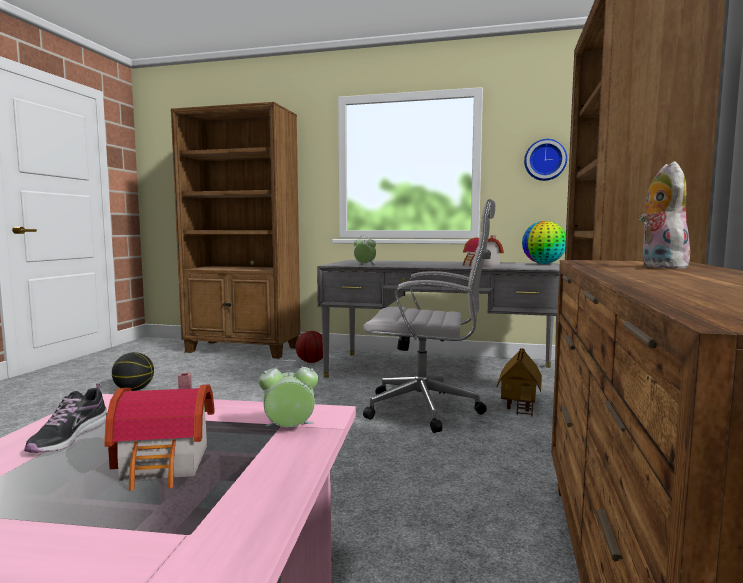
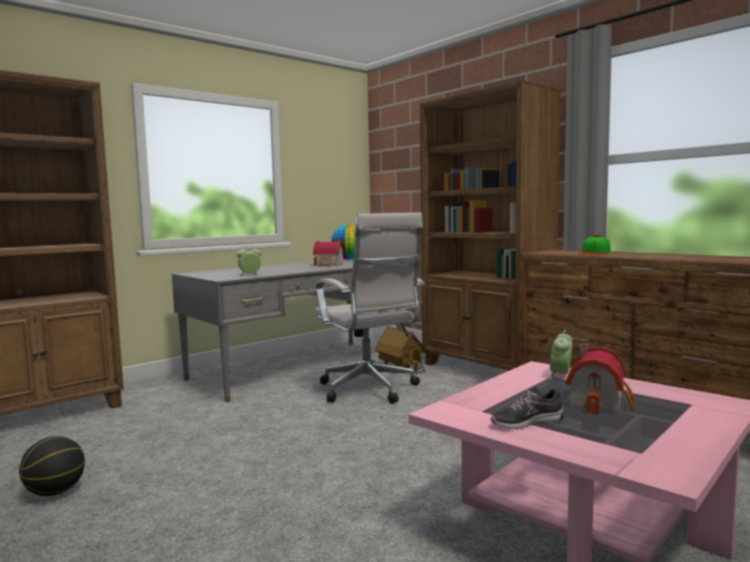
camera: 55 degrees left, 0 degrees up
shoe [24,383,107,453] -> shoe turned 120 degrees clockwise [491,386,564,430]
basketball [295,331,323,363] -> none
white office chair [363,199,495,433] -> white office chair turned 105 degrees clockwise [315,213,425,404]
wall clock [524,139,567,181] -> none
plush toy [639,161,692,269] -> cap [577,234,611,255]

